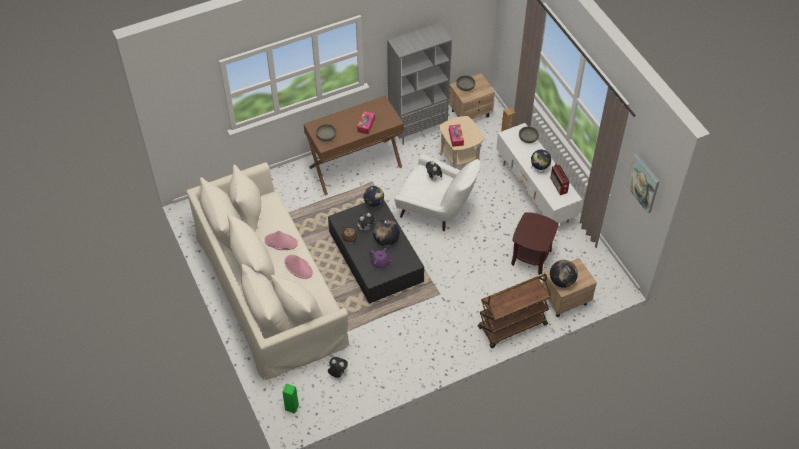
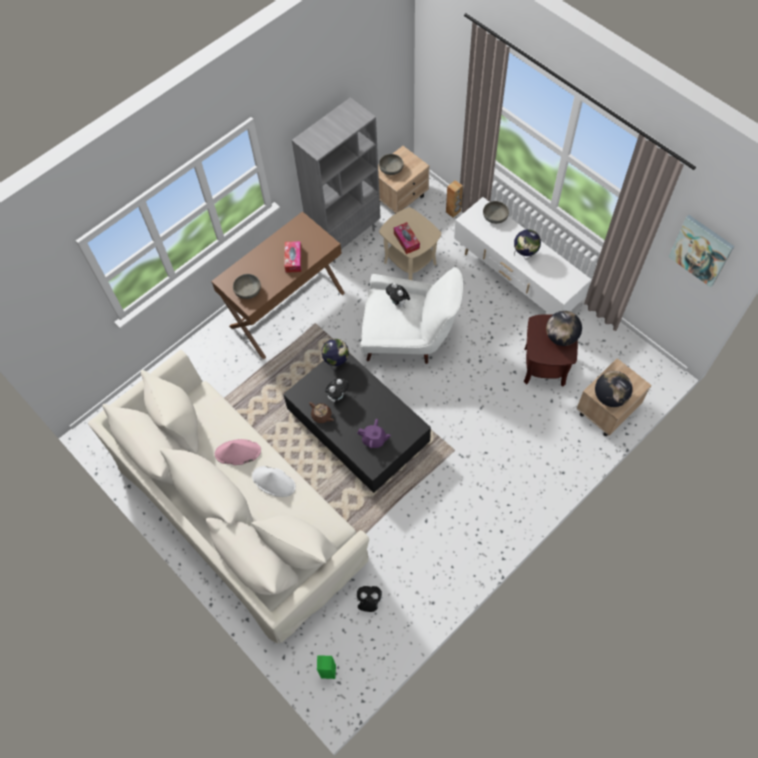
camera: 15 degrees left, 10 degrees up
pink hat [284,255,313,279] -> white hat [252,466,296,497]
globe [373,219,400,246] -> globe moved to [546,311,582,346]
brown cart [478,274,551,348] -> none
radio [550,164,570,195] -> none

